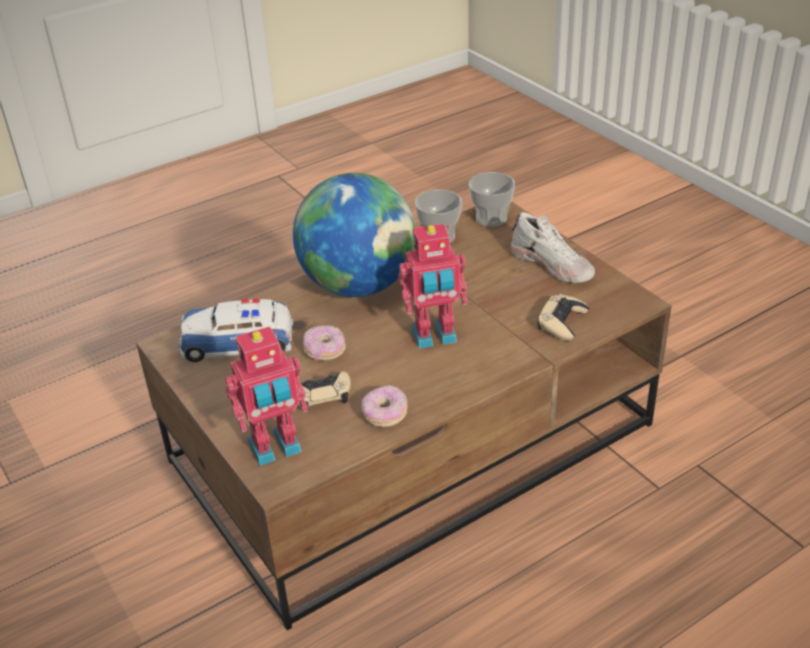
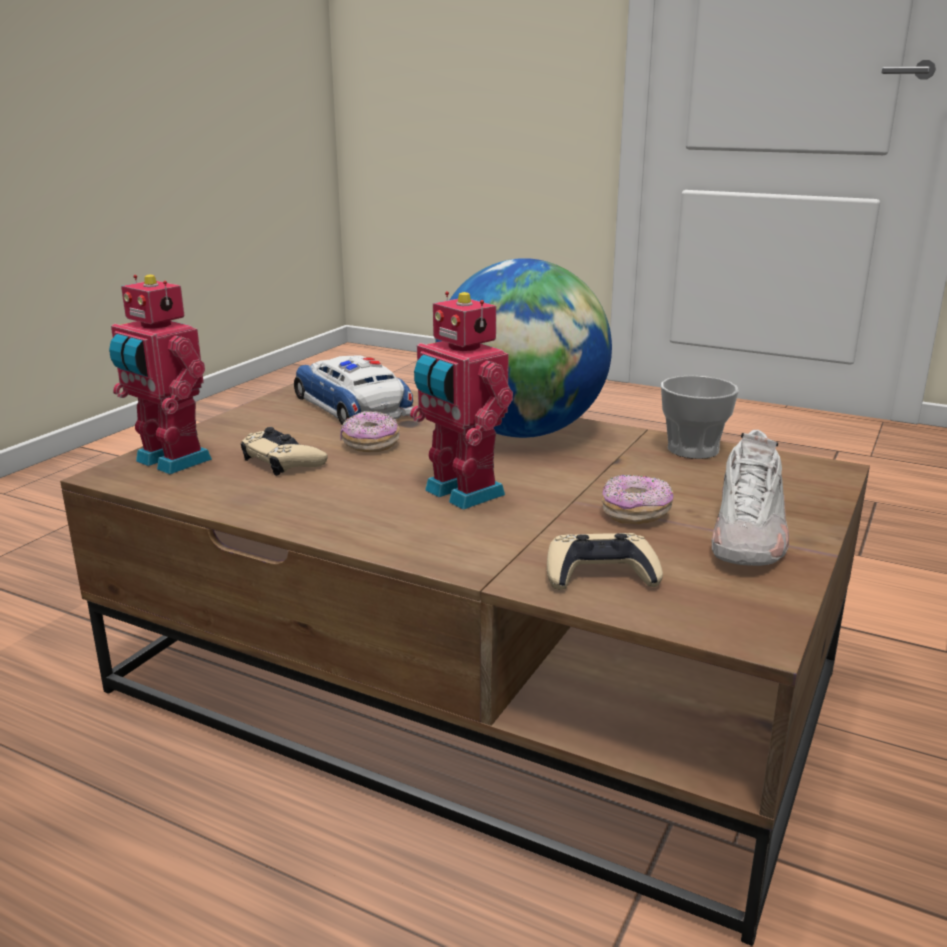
camera: 60 degrees right, 15 degrees down
donut [361,385,408,427] -> donut moved to [601,474,673,524]
cup [469,172,515,227] -> none

